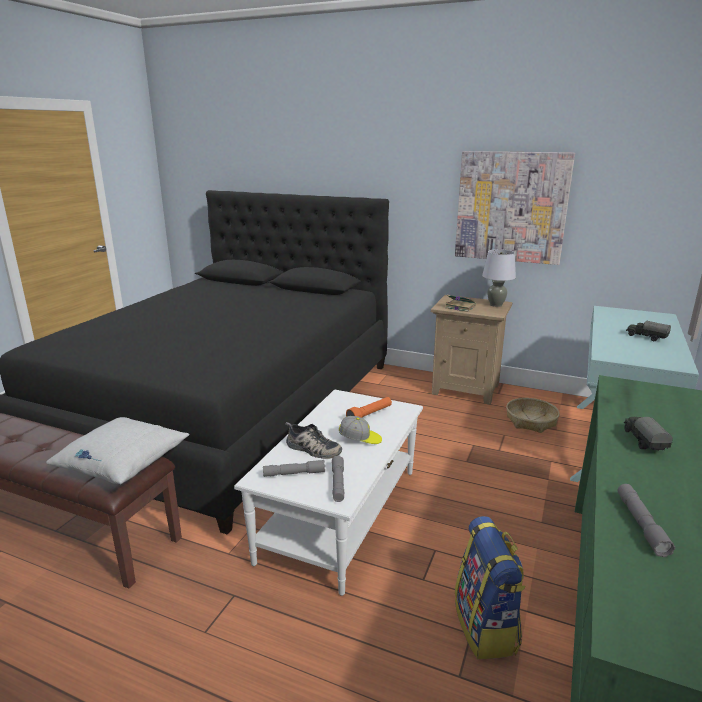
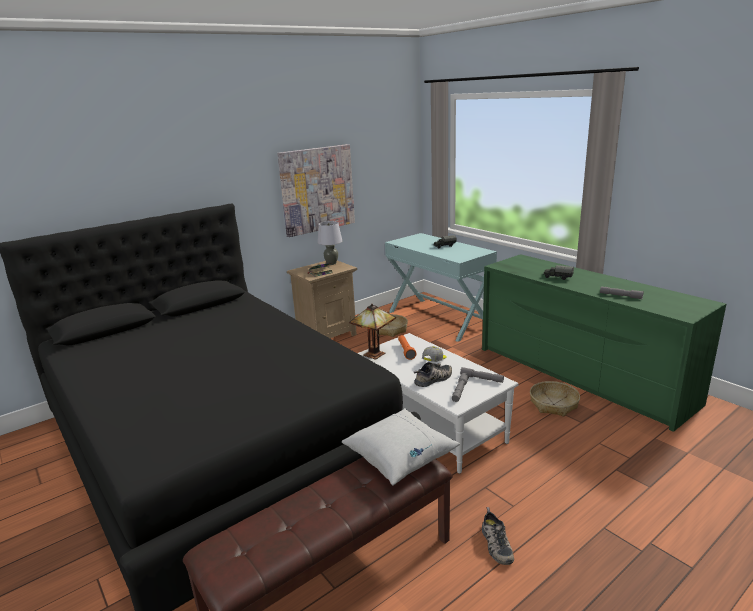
camera: 60 degrees left, 0 degrees up
backpack [455,516,526,659] -> basket [530,381,580,417]
none -> table lamp [349,304,396,360]
none -> shoe [482,507,514,565]

